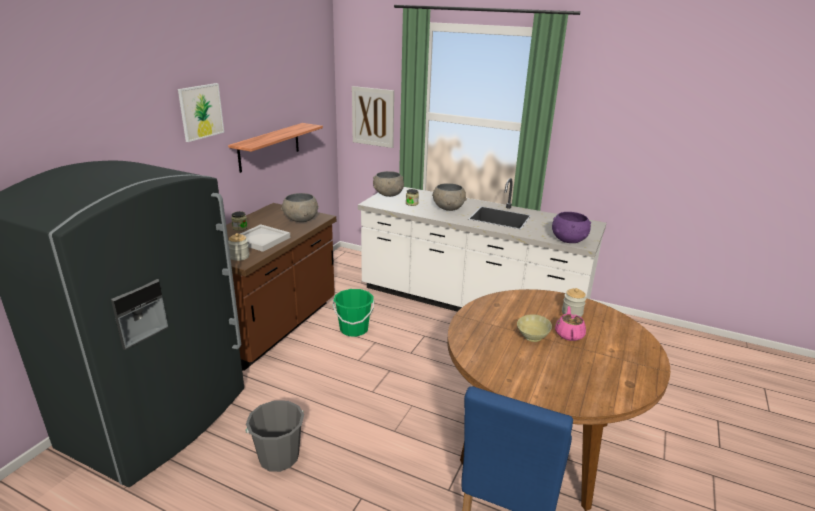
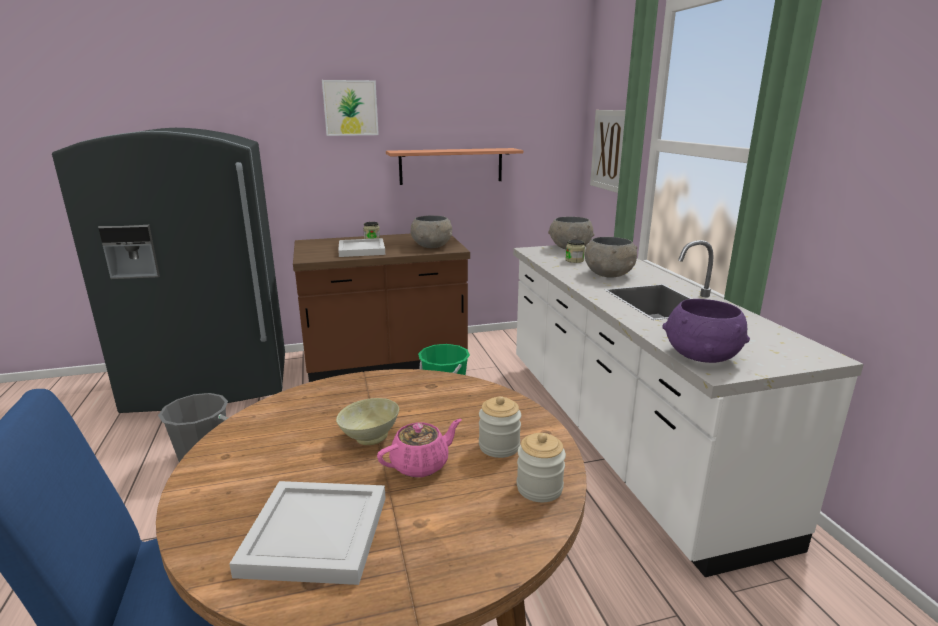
camera: 50 degrees right, 5 degrees down
jar [228,233,249,261] -> jar moved to [517,433,566,502]
none -> white tray [229,481,386,585]

